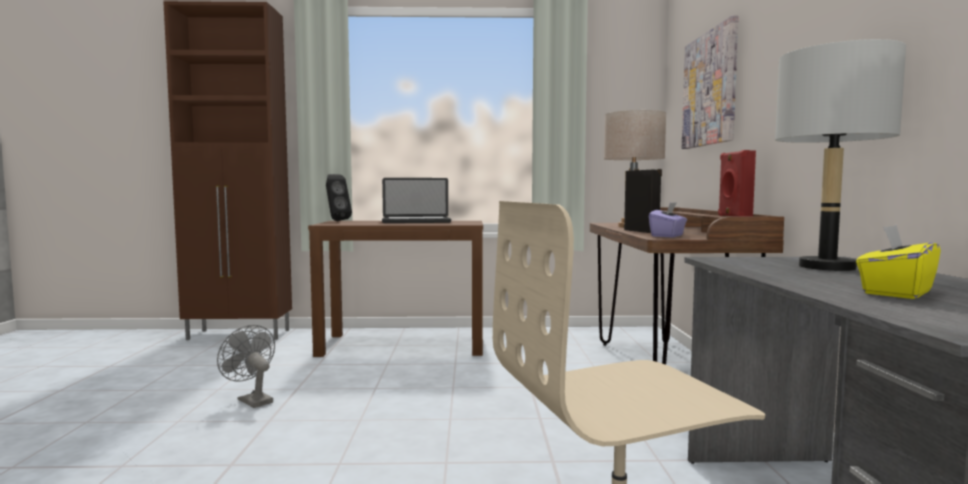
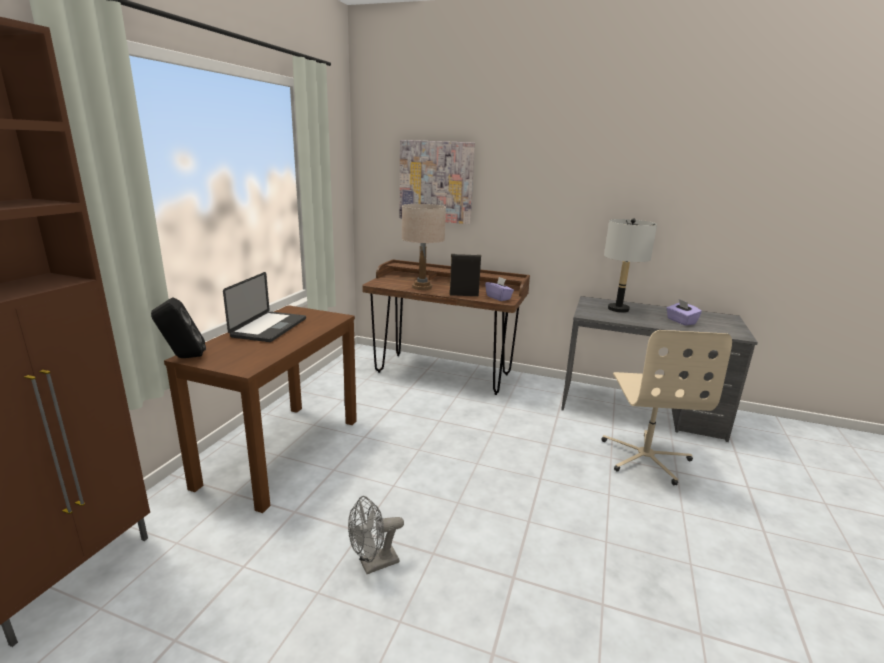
camera: 70 degrees left, 15 degrees up
red speaker [718,150,756,217] -> none
yellow tissue box [856,225,941,299] -> purple tissue box [666,299,702,326]

